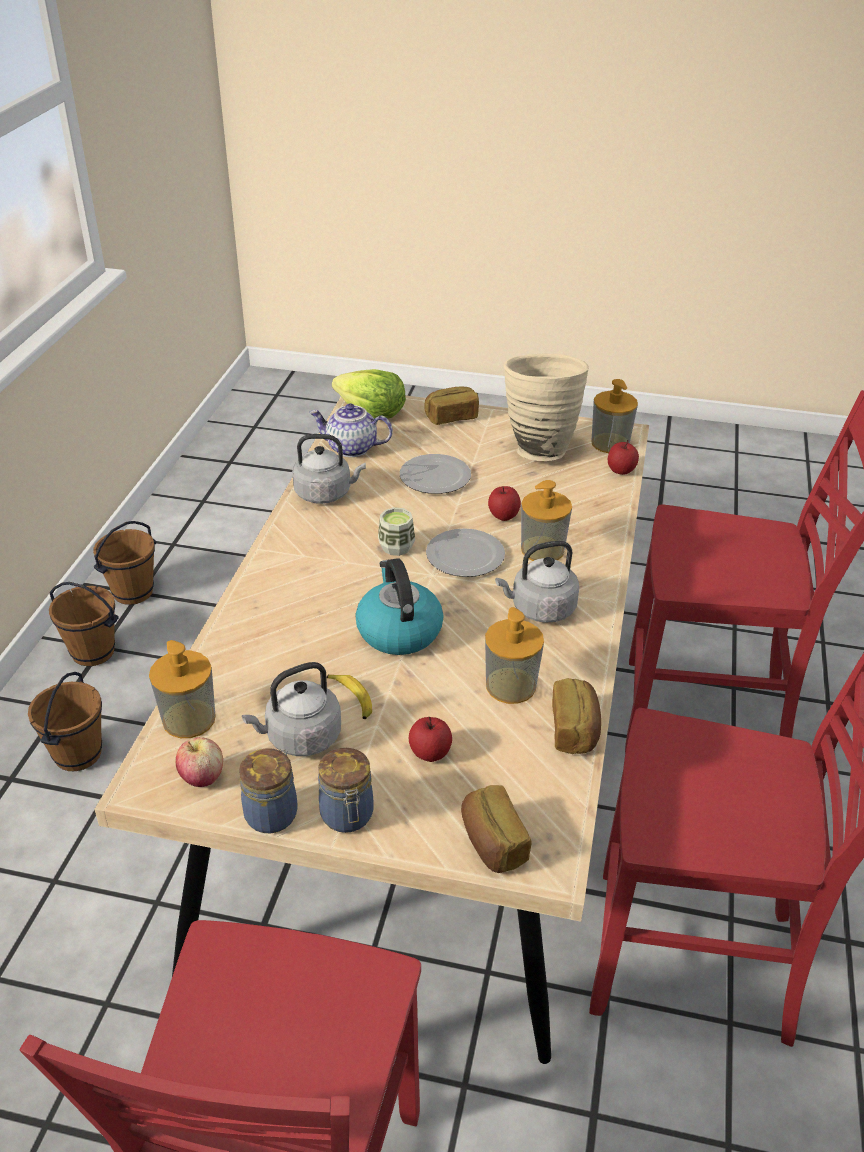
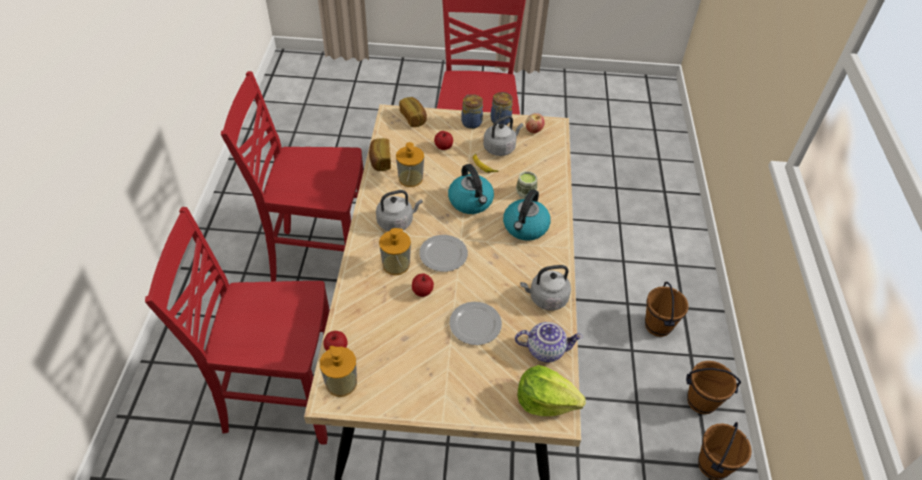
camera: 170 degrees right, 10 degrees up
soap dispenser [149,640,215,738] -> none
cup [378,507,415,556] -> cup moved to [516,171,537,199]
bread [424,387,479,425] -> none
beige vase [503,353,589,461] -> none
none -> kettle [503,189,551,241]

